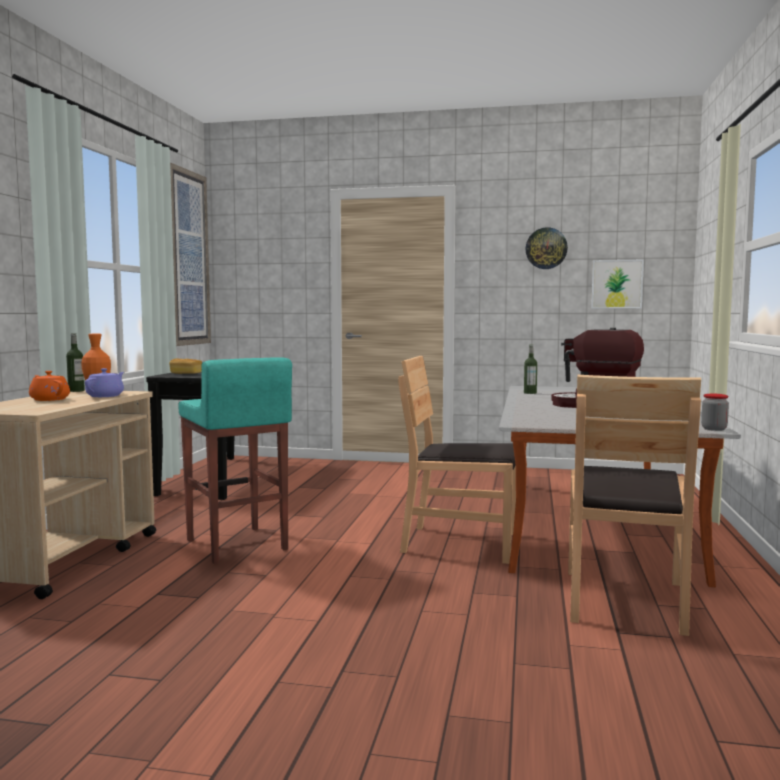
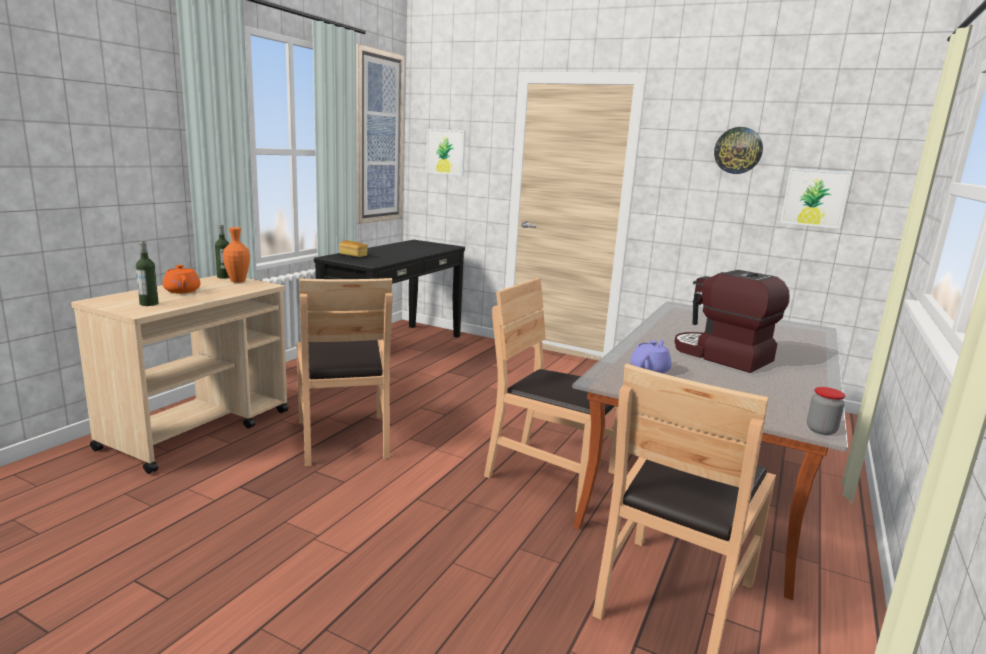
camera: 15 degrees right, 10 degrees up
purple teapot [85,368,124,397] -> purple teapot moved to [630,340,672,374]
turquoise stool [179,357,292,564] -> brown chair [296,278,392,466]
bottle [524,345,537,394] -> bottle moved to [136,240,159,306]
none -> picture [426,129,466,175]

